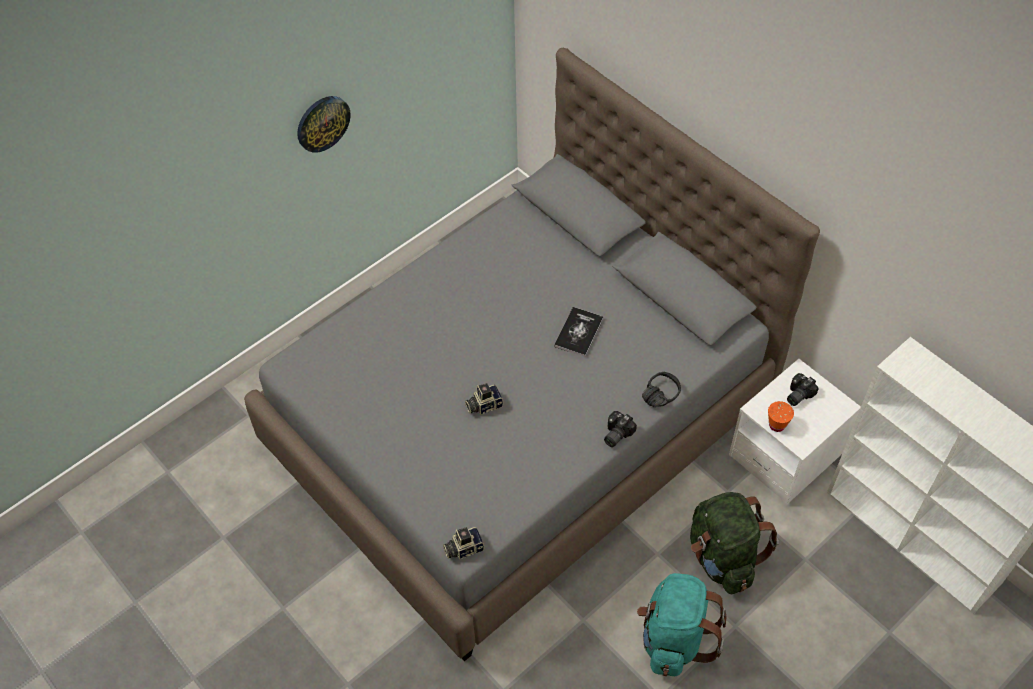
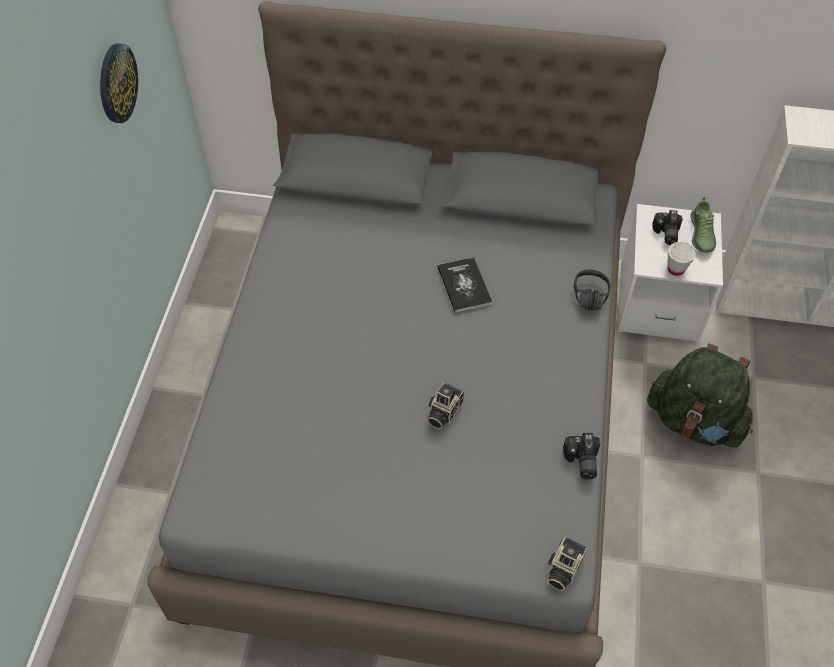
camera: 40 degrees left, 0 degrees up
wall clock [297,96,351,153] -> wall clock moved to [100,43,138,123]
camera [604,411,637,447] -> camera moved to [563,433,600,480]
turquoise backpack [637,573,726,676] -> none
orange cup [768,401,794,432] -> white cup [667,242,696,276]
none -> shoe [690,197,716,253]

